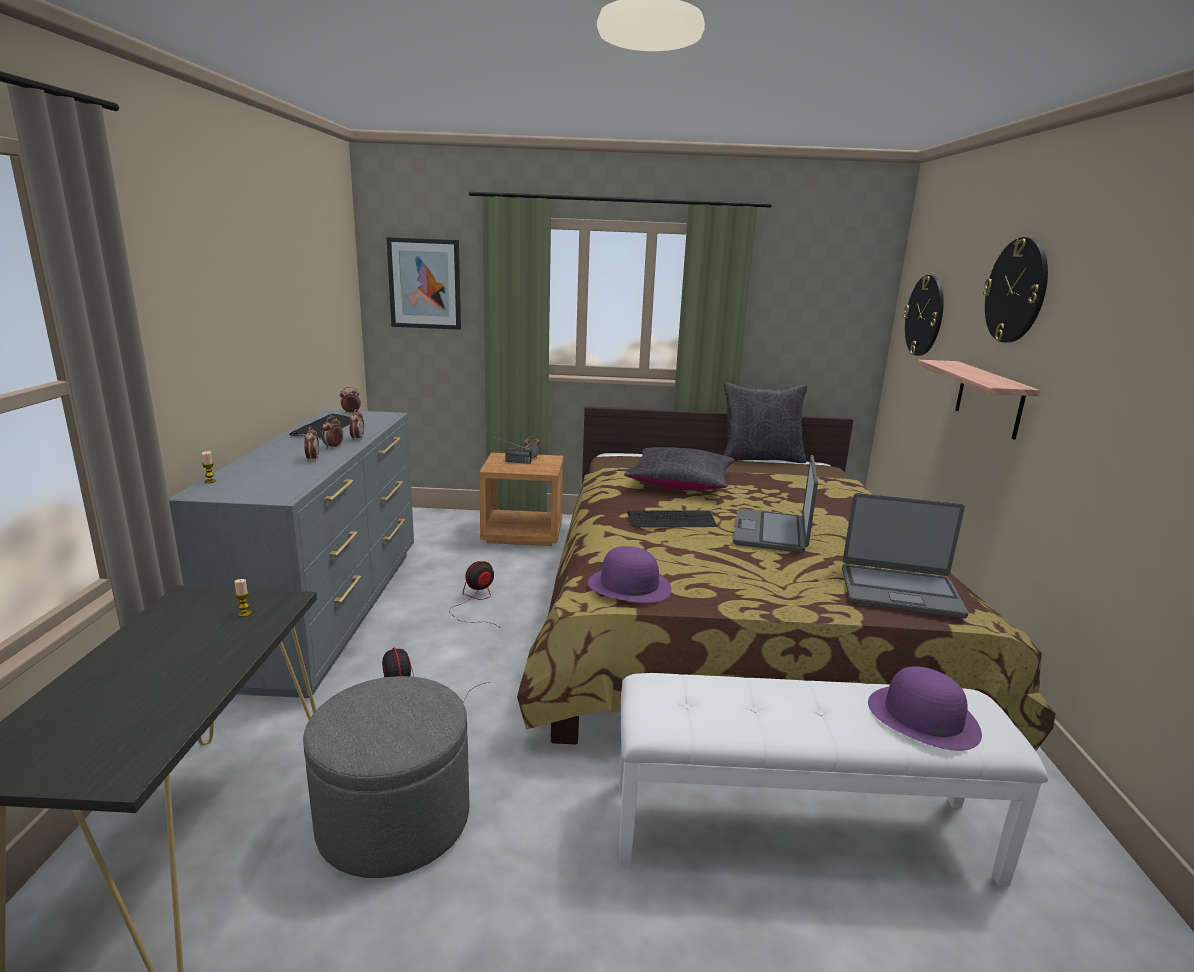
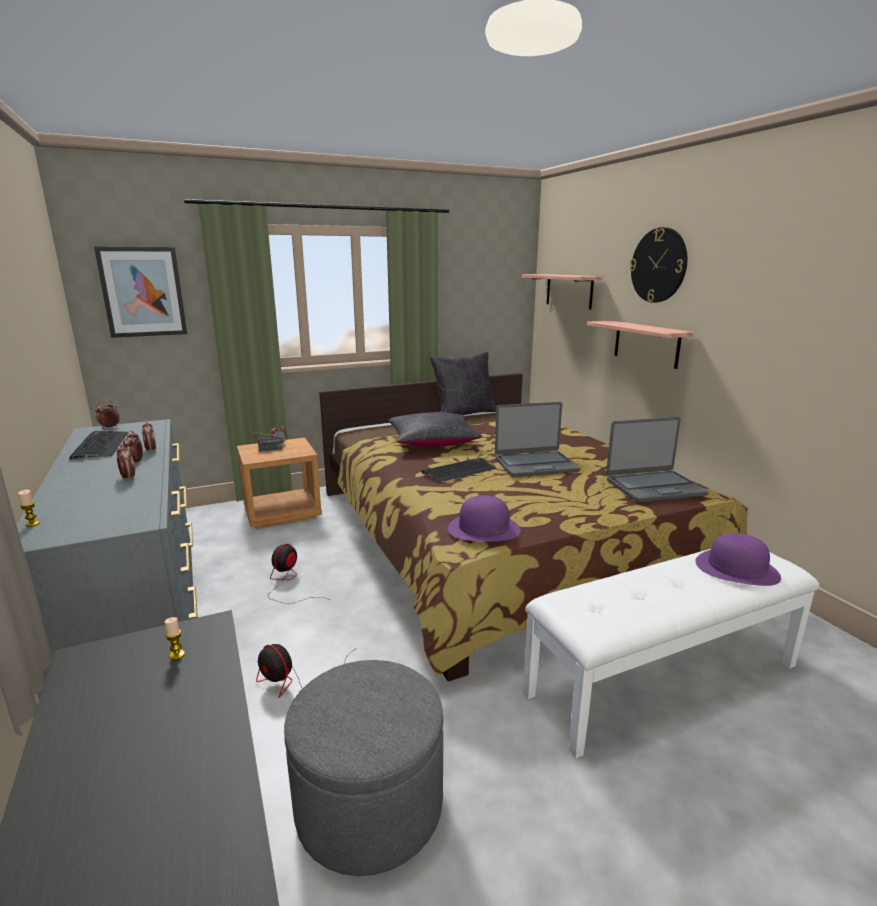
camera: 25 degrees left, 0 degrees up
laptop [733,455,818,553] -> laptop turned 90 degrees counterclockwise [495,402,580,477]
wall clock [903,275,944,356] -> shelf [522,274,602,309]

